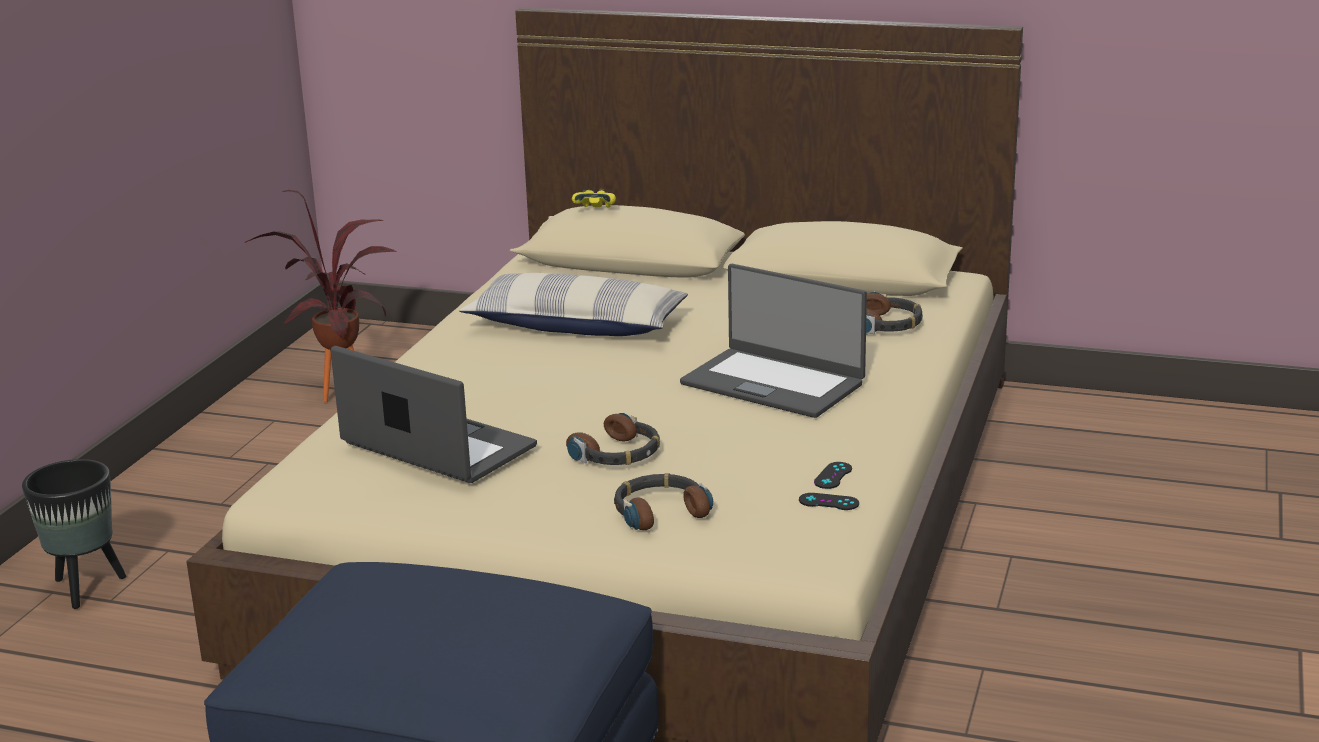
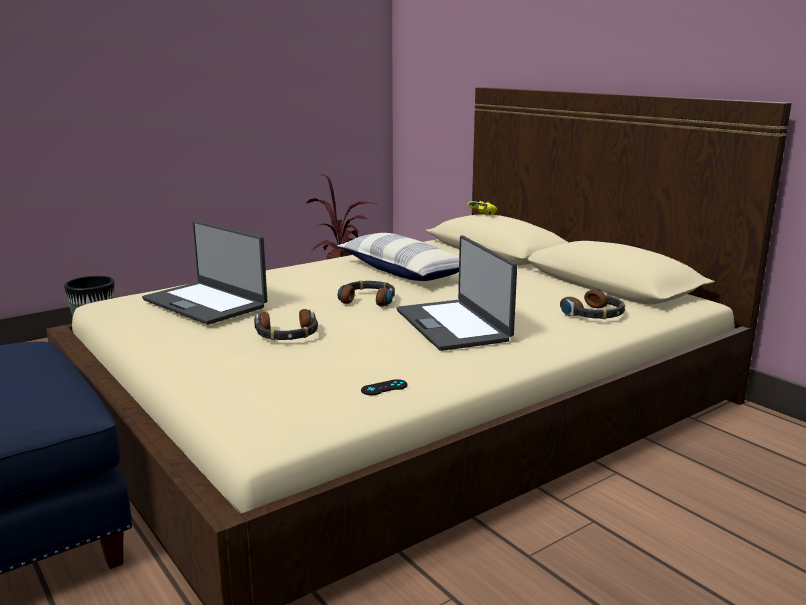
camera: 35 degrees right, 5 degrees down
laptop [330,346,537,483] -> laptop turned 150 degrees clockwise [142,221,267,325]
headphones [614,473,713,530] -> headphones moved to [338,280,395,306]
black game controller [799,493,859,510] -> none

